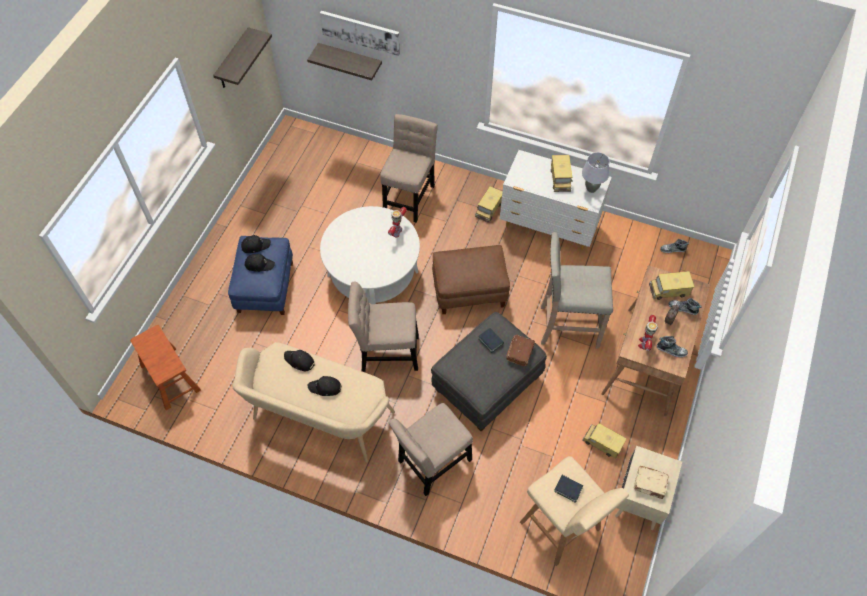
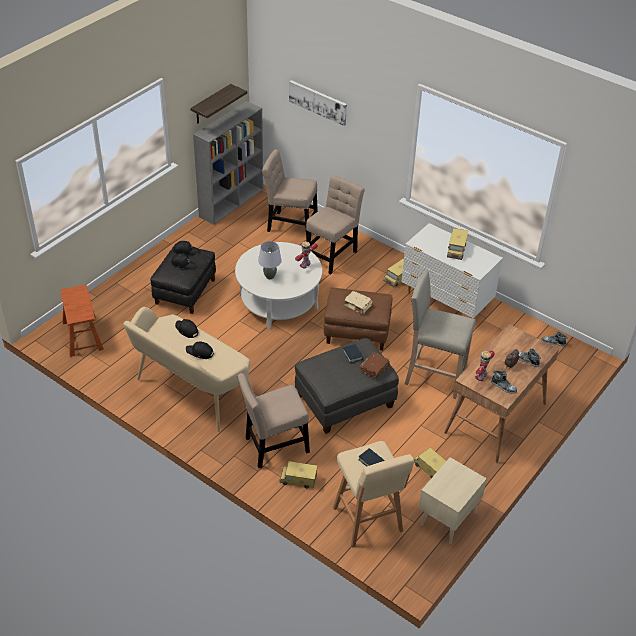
camera: 15 degrees right, 15 degrees down
blue ottoman [228,236,293,315] -> black ottoman [150,245,216,314]
shelf [307,43,382,81] -> none
beige chair [348,281,419,372] -> beige chair moved to [262,149,318,238]
grey table lamp [582,152,609,193] -> grey table lamp moved to [258,241,282,279]
beige book [634,466,669,499] -> beige book moved to [344,291,372,315]
toy truck [649,271,695,300] -> toy truck moved to [279,461,318,488]
none -> grey bookcase [193,101,263,225]

